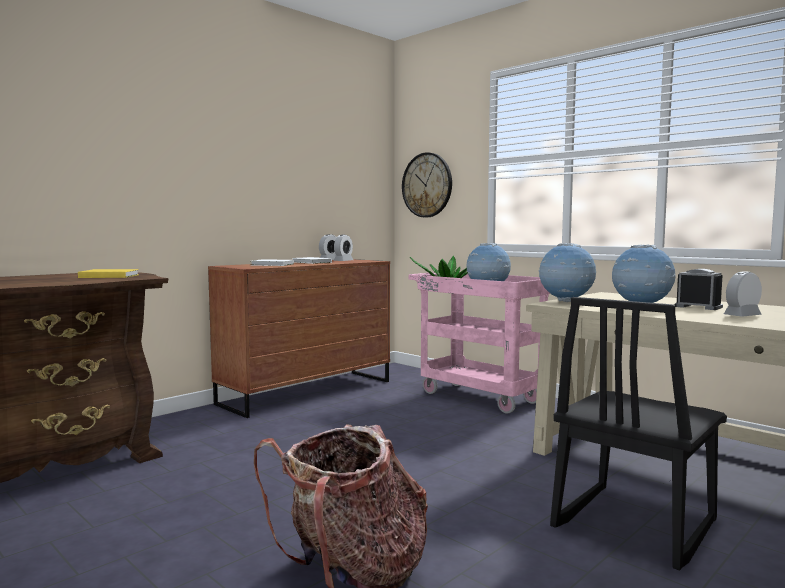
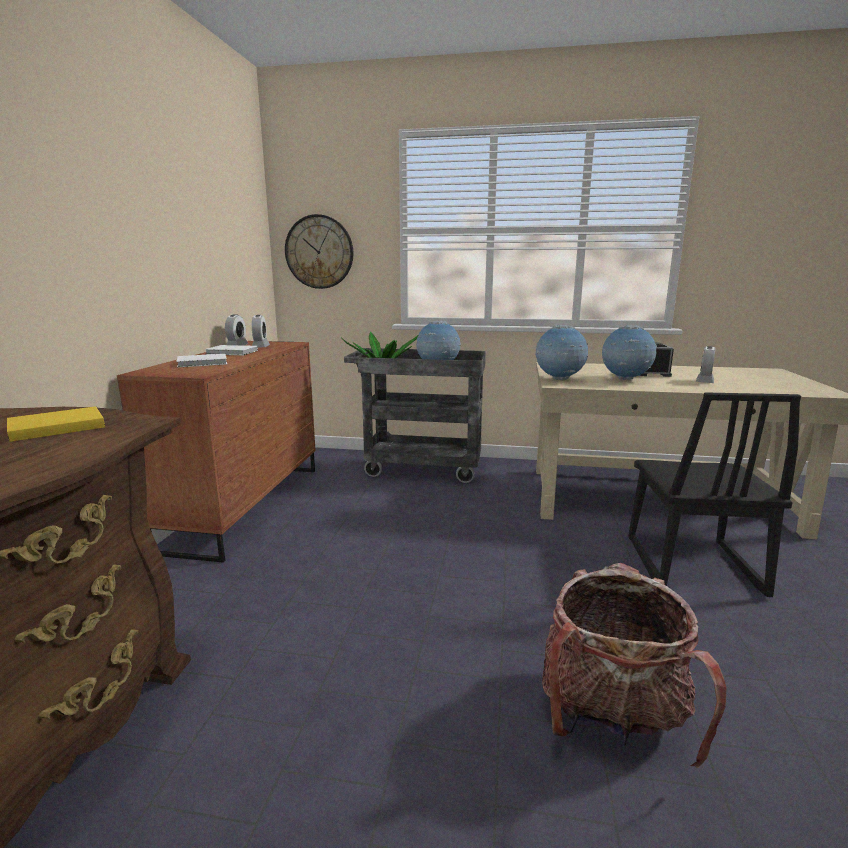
camera: 35 degrees left, 10 degrees up
pink cart [409,272,550,414] -> black cart [344,348,486,483]

